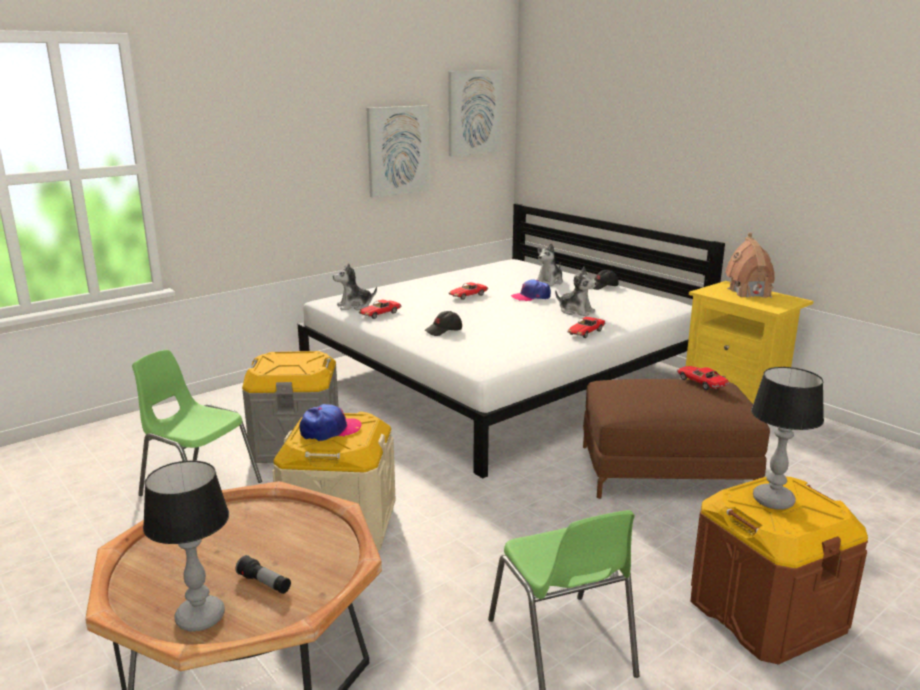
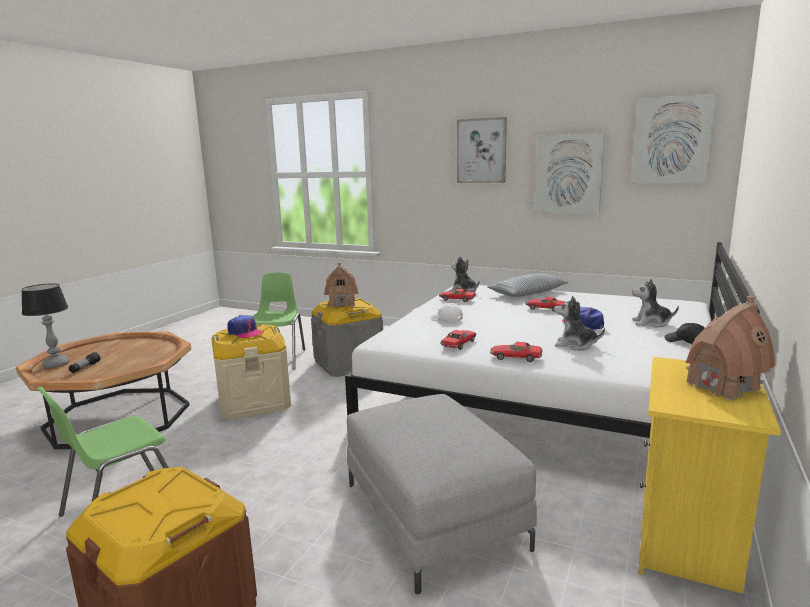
camera: 65 degrees right, 5 degrees down
black cap [424,311,462,336] -> white cap [430,303,463,321]
plush toy [555,267,597,317] -> plush toy turned 105 degrees clockwise [554,296,605,350]
brown ottoman [583,379,770,499] -> grey ottoman [347,394,537,594]
toy car [677,366,729,390] -> toy car moved to [440,330,477,350]
table lamp [751,367,824,510] -> none
none -> toy house [324,263,358,308]
none -> picture [457,117,507,183]
none -> pillow [487,273,568,297]

